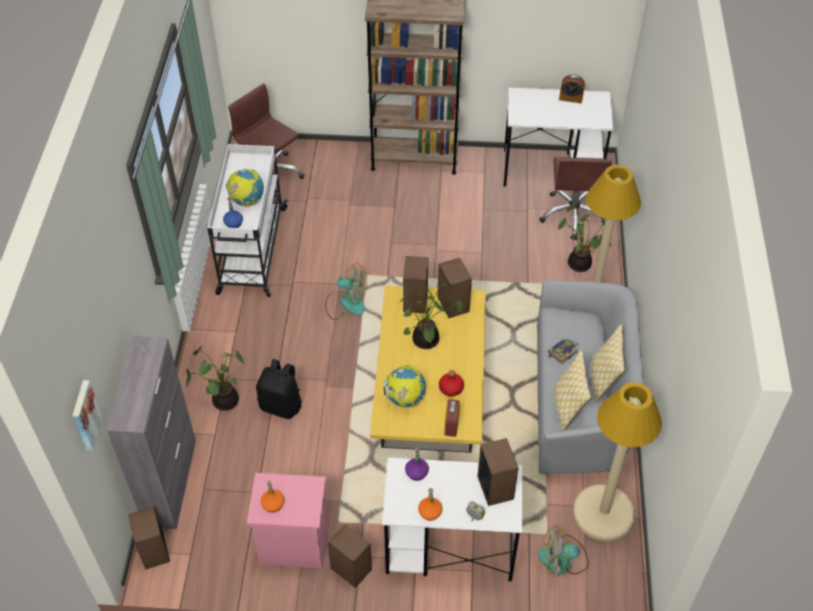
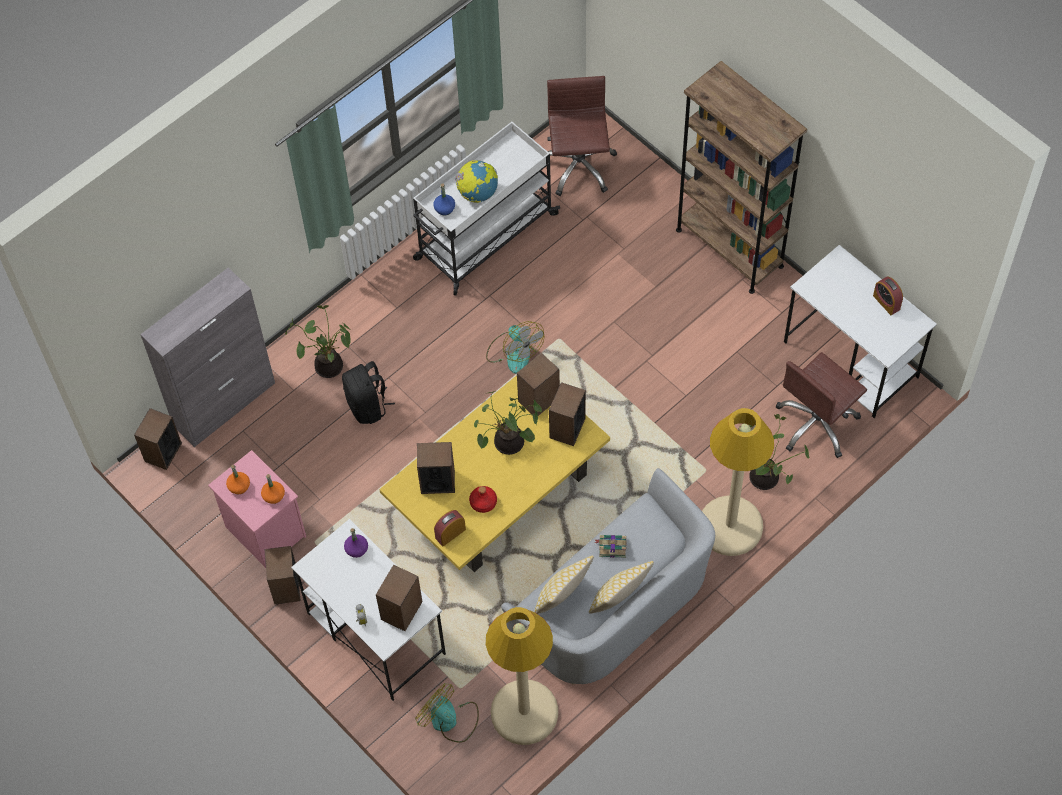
camera: 45 degrees right, 10 degrees up
picture [72,380,103,450] -> none
globe [384,365,426,407] -> speaker [417,442,455,494]
orange bottle [418,488,442,521] -> orange bottle moved to [261,474,285,504]

